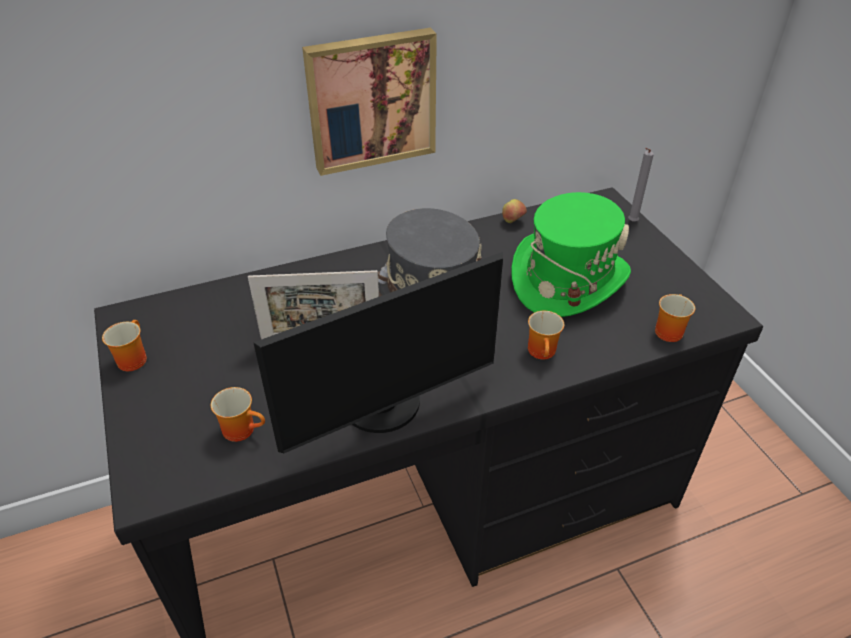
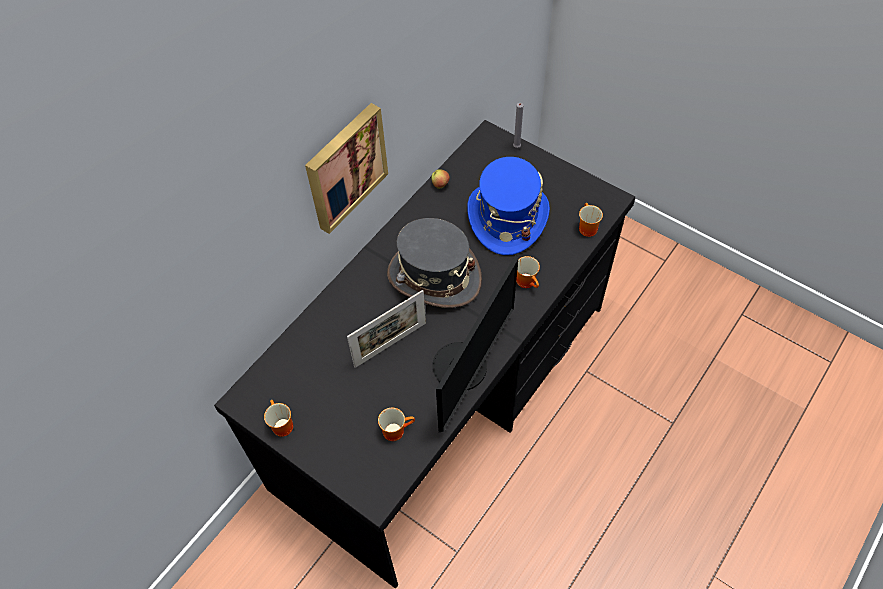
camera: 30 degrees left, 15 degrees up
green hat [511,192,631,317] -> blue hat [467,157,550,255]

